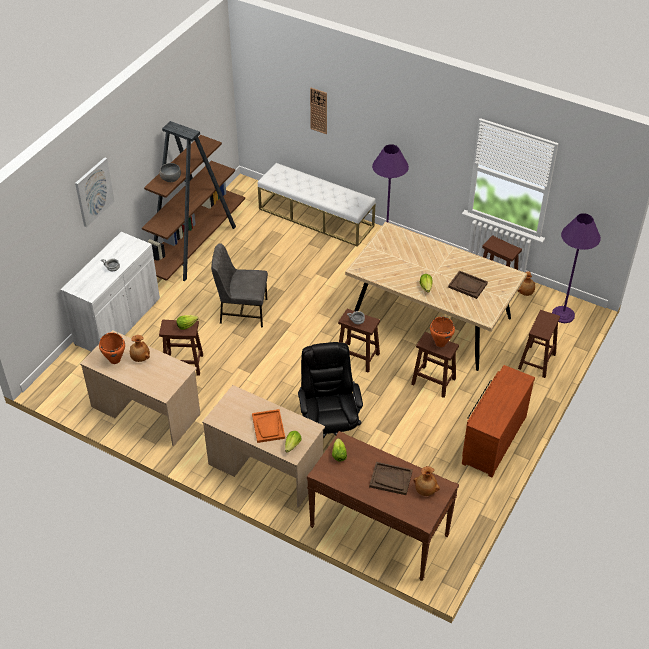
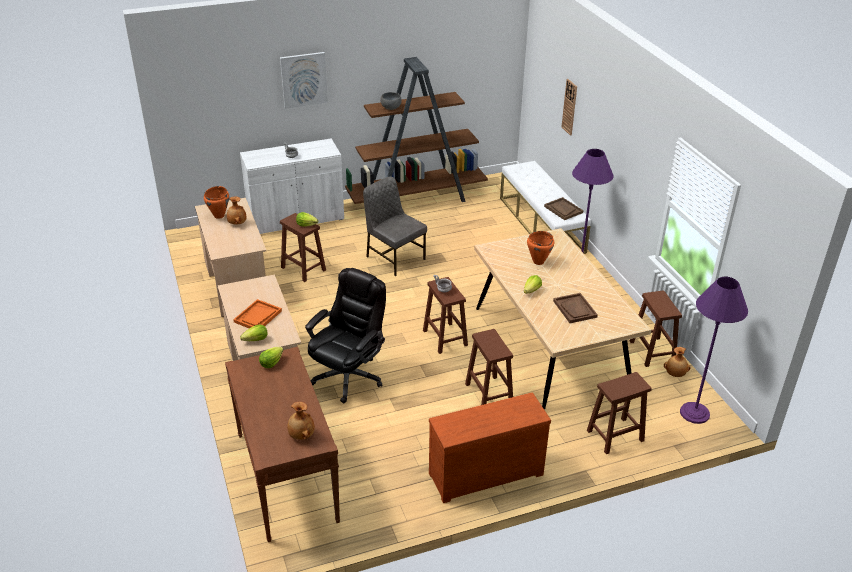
camera: 40 degrees right, 10 degrees down
brown tray [369,462,413,495] -> brown tray moved to [544,197,583,220]
orange cooking pot [430,316,455,347] -> orange cooking pot moved to [527,231,554,265]

